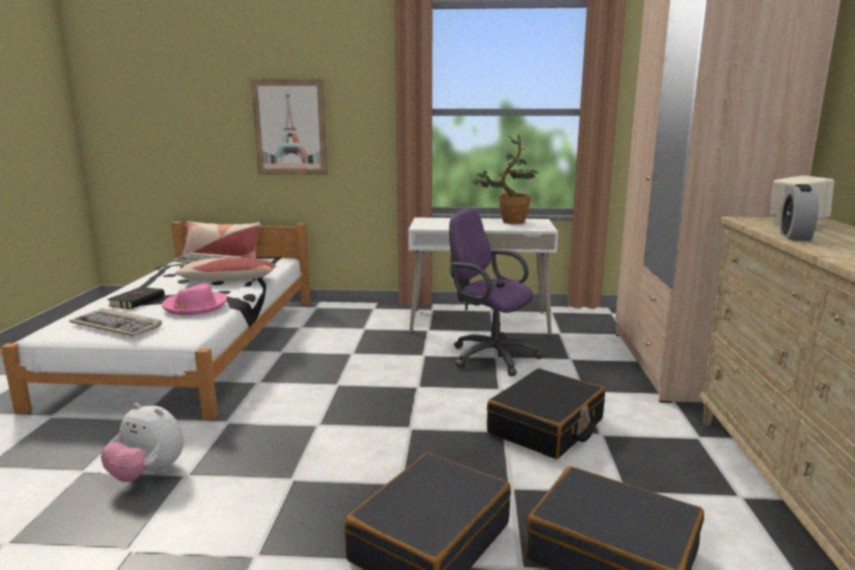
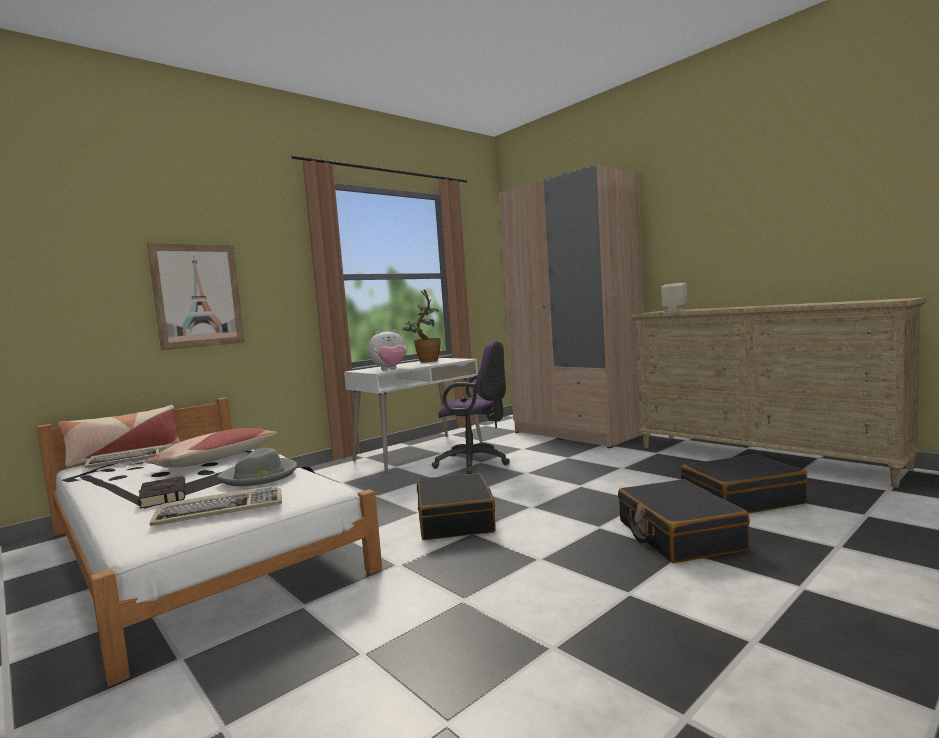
camera: 45 degrees left, 10 degrees down
plush toy [101,403,184,482] -> plush toy moved to [369,329,406,370]
pink hat [162,284,227,315] -> grey hat [216,448,297,486]
purple office chair [449,209,543,376] -> purple office chair turned 150 degrees counterclockwise [432,341,510,474]
black suitcase [487,368,605,459] -> black suitcase moved to [417,473,496,540]
alarm clock [780,184,819,241] -> none

